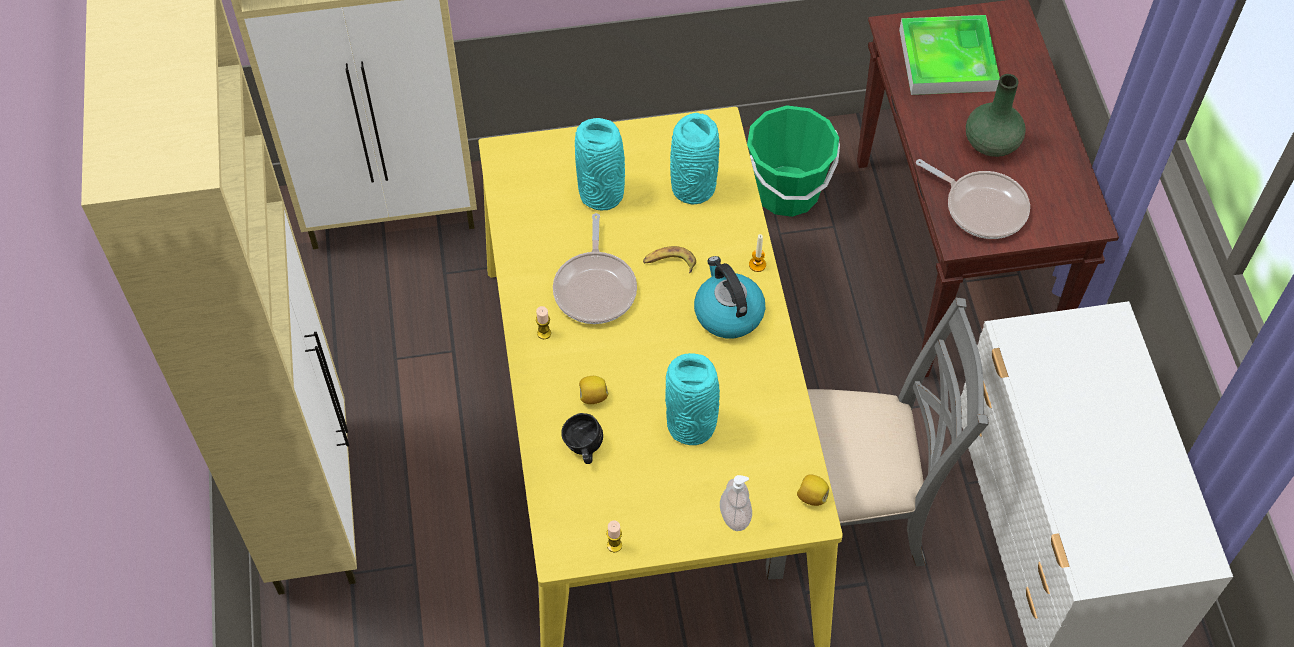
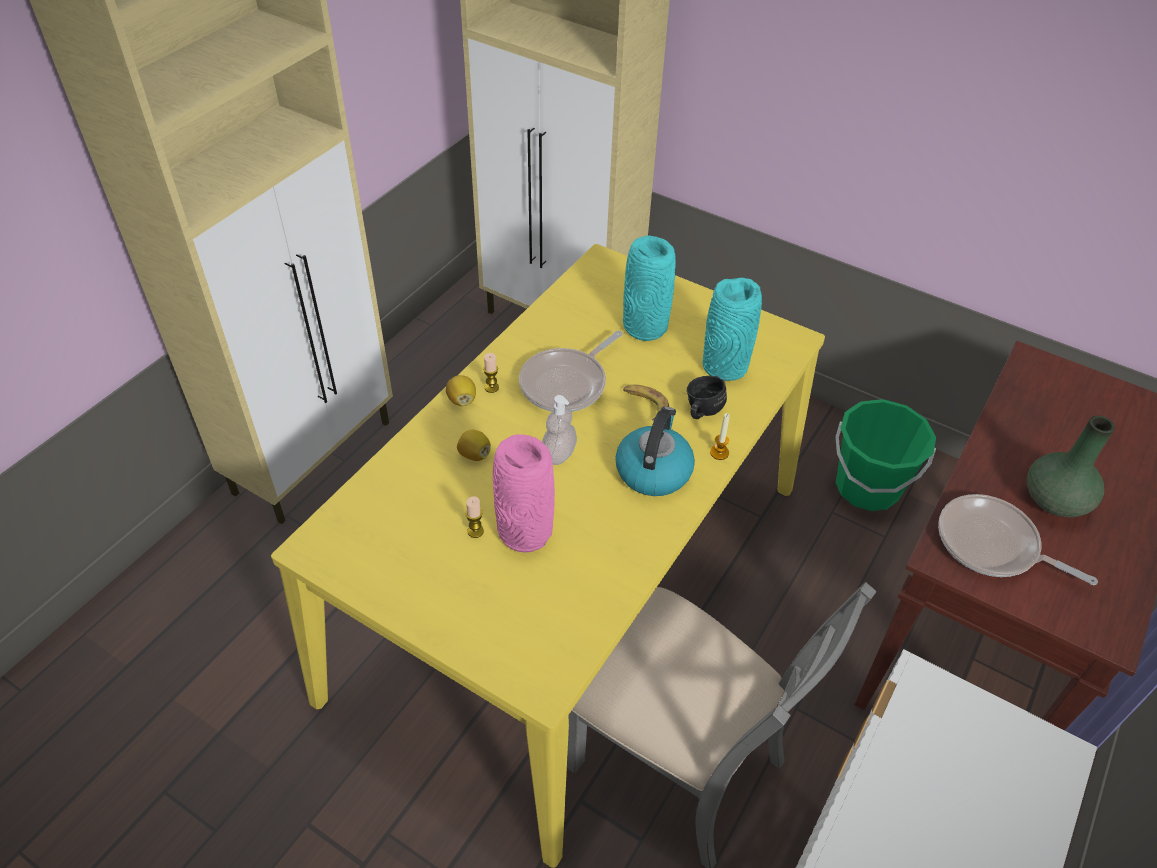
camera: 40 degrees right, 10 degrees down
black mug [561,413,603,464] -> black mug moved to [687,376,727,419]
candle [606,520,622,552] -> candle moved to [465,496,484,538]
turquoise vase [665,353,720,445] -> pink vase [493,434,555,553]
soap dispenser [720,475,752,531] -> soap dispenser moved to [542,395,577,465]
lemon [797,474,829,506] -> lemon moved to [446,375,476,406]
tray [899,15,1000,95] -> none
frying pan [916,159,1030,239] -> frying pan turned 135 degrees clockwise [938,494,1098,585]

